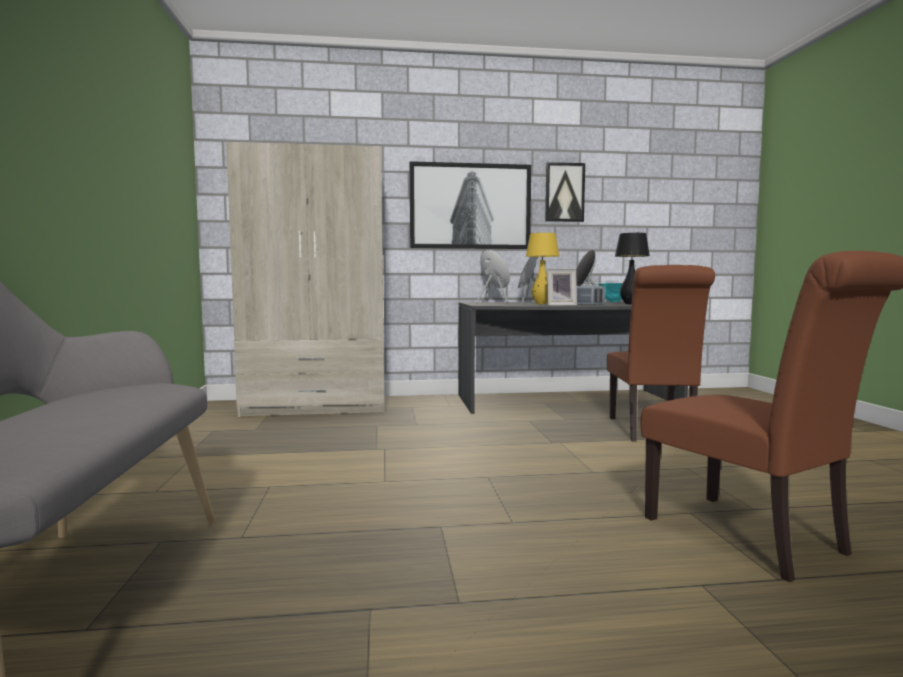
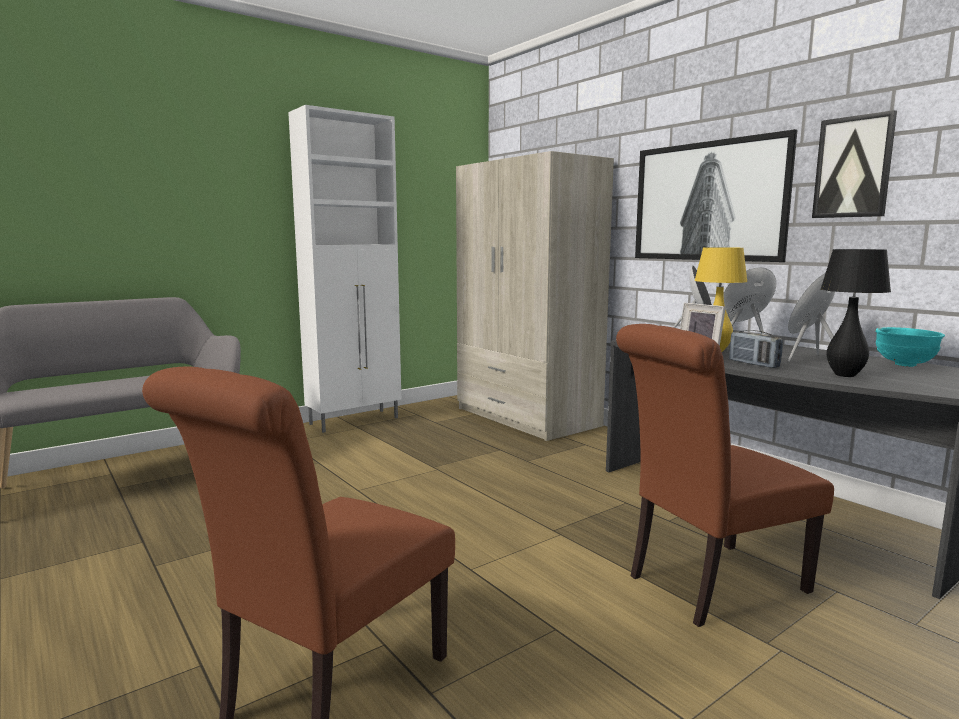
camera: 60 degrees right, 5 degrees up
none -> white cabinet [288,105,401,433]

